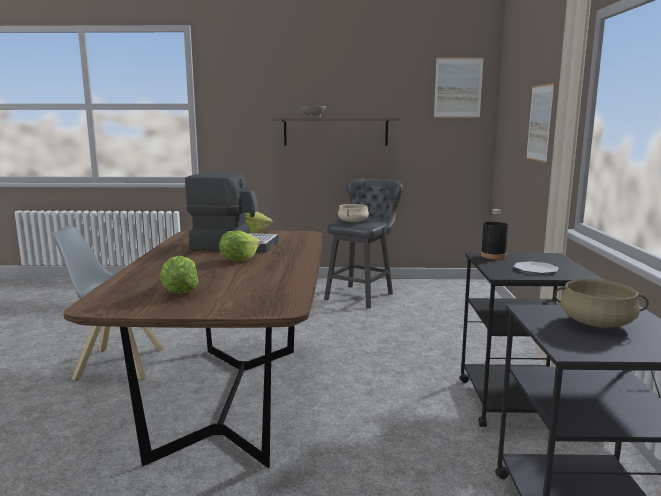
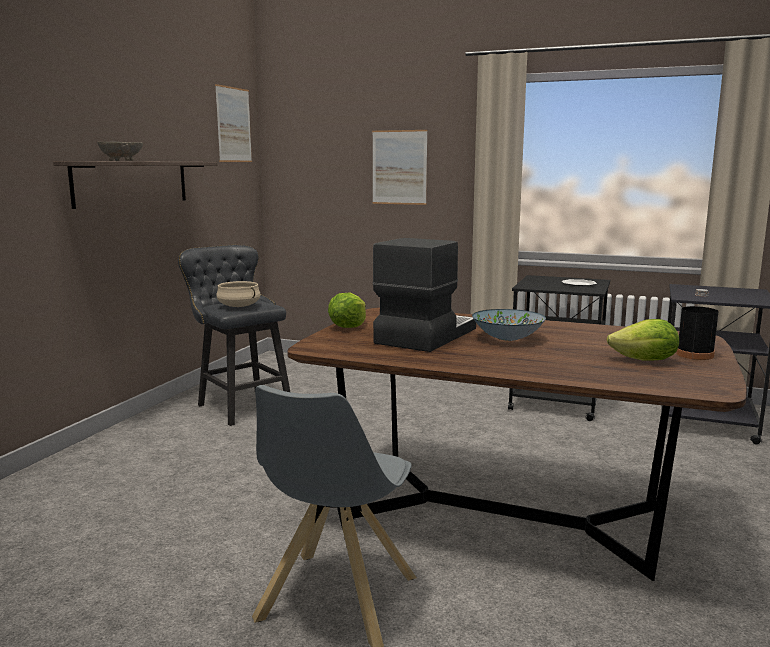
camera: 70 degrees left, 0 degrees up
lettuce [219,231,260,261] -> bowl [472,309,546,341]
black bottle [481,209,508,259] -> black bottle moved to [676,289,718,360]
beige cooking pot [554,279,649,328] -> none

